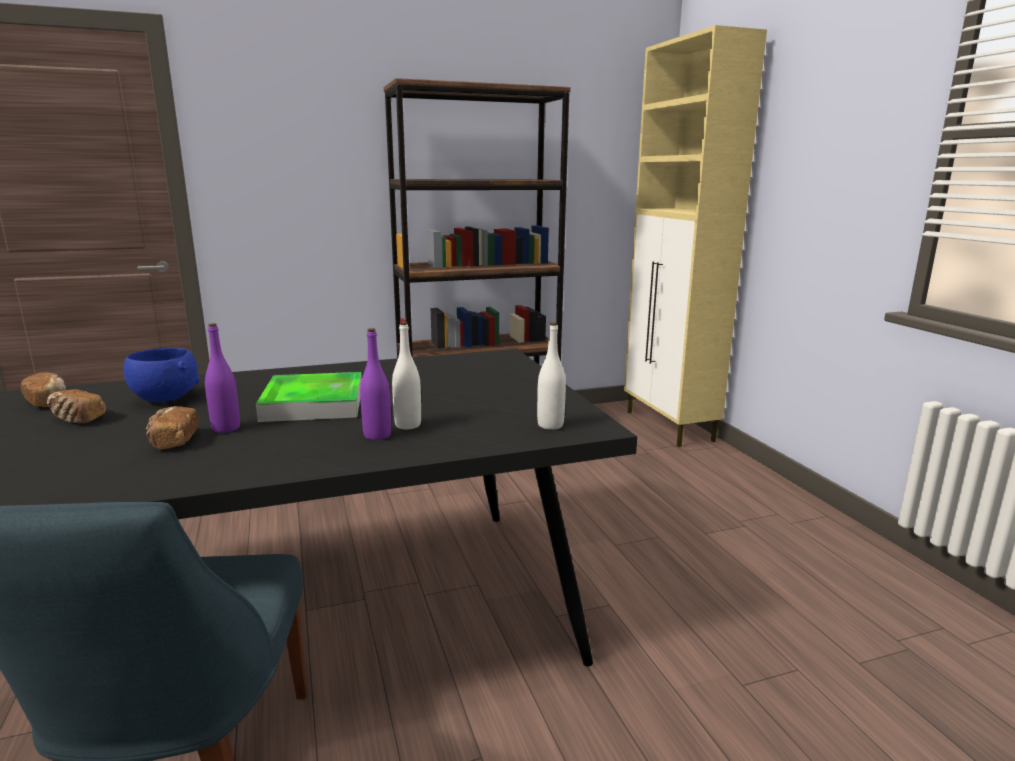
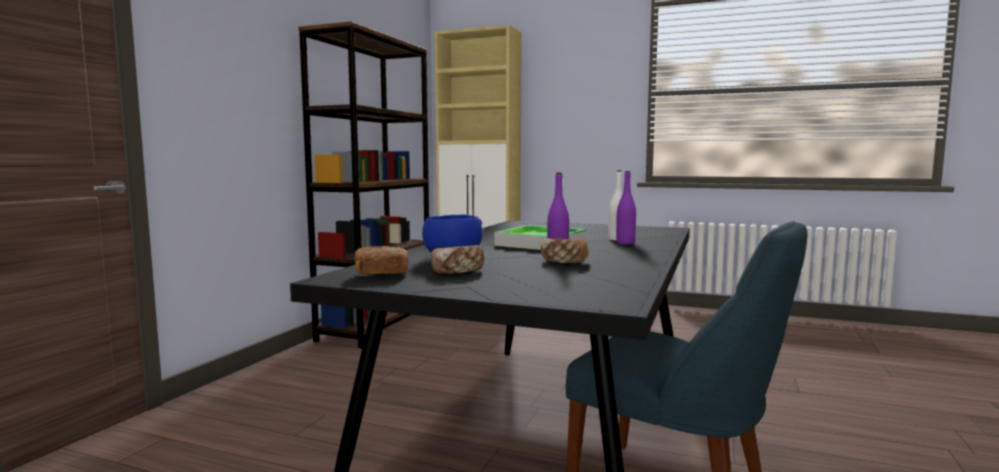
camera: 50 degrees left, 10 degrees down
white bottle [537,322,566,430] -> none

